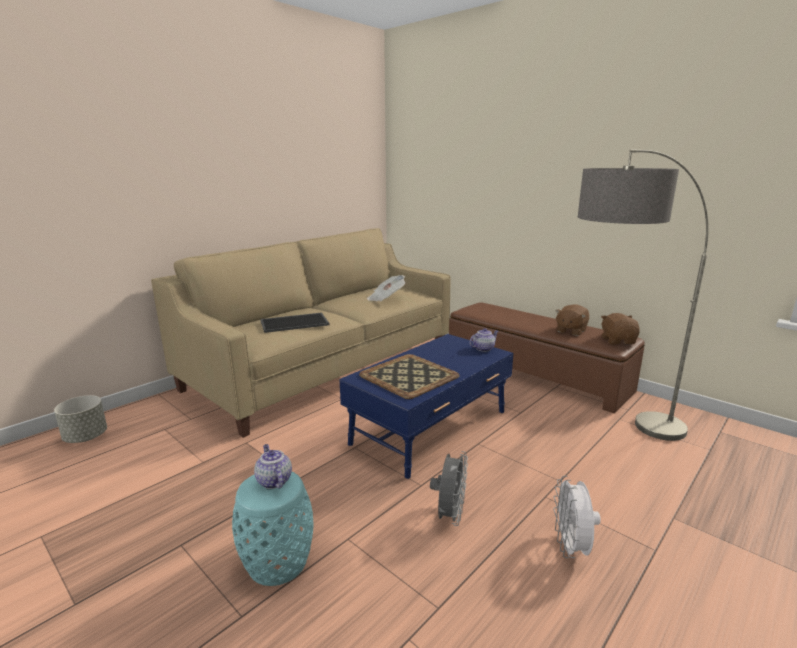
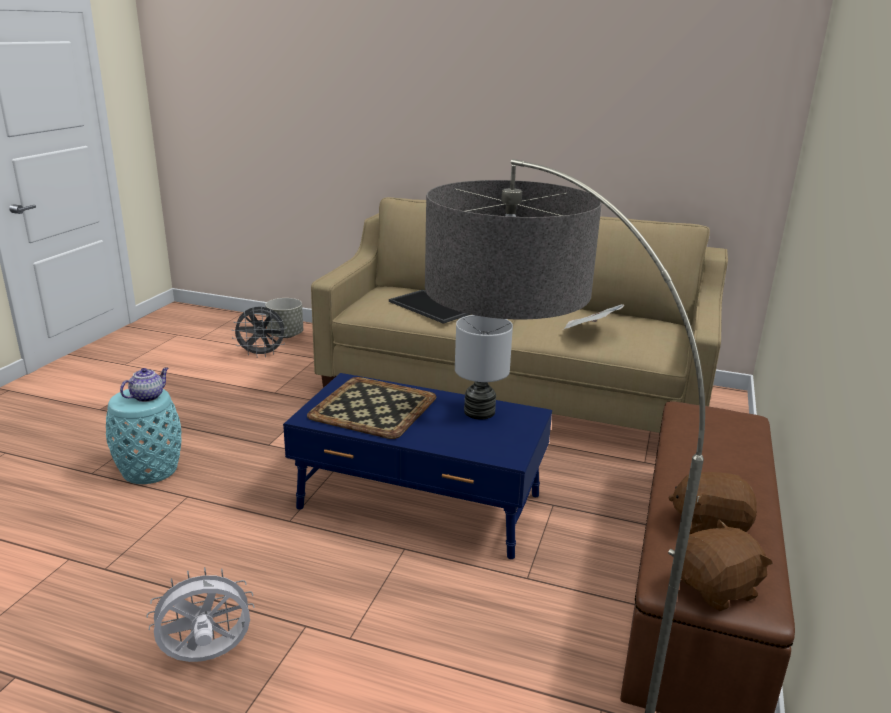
camera: 65 degrees right, 5 degrees up
grey fan [430,451,468,526] -> grey fan moved to [232,307,287,358]
teapot [469,328,498,352] -> none
none -> grey table lamp [455,315,513,420]

